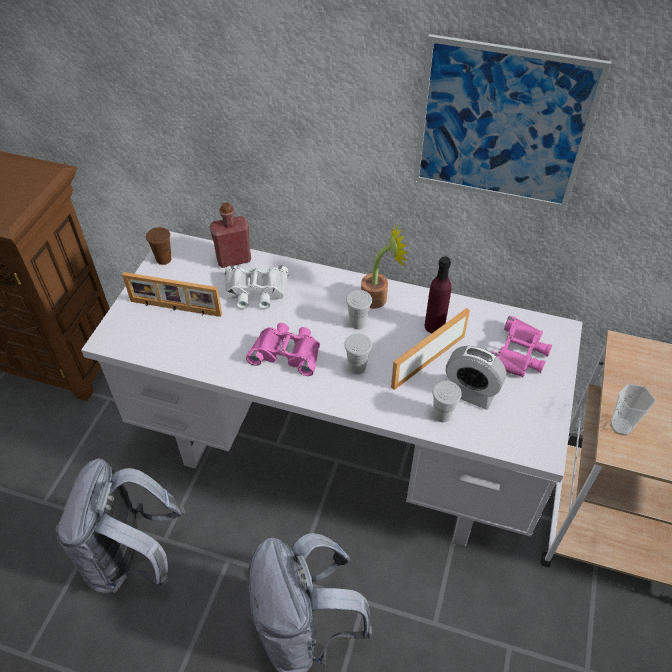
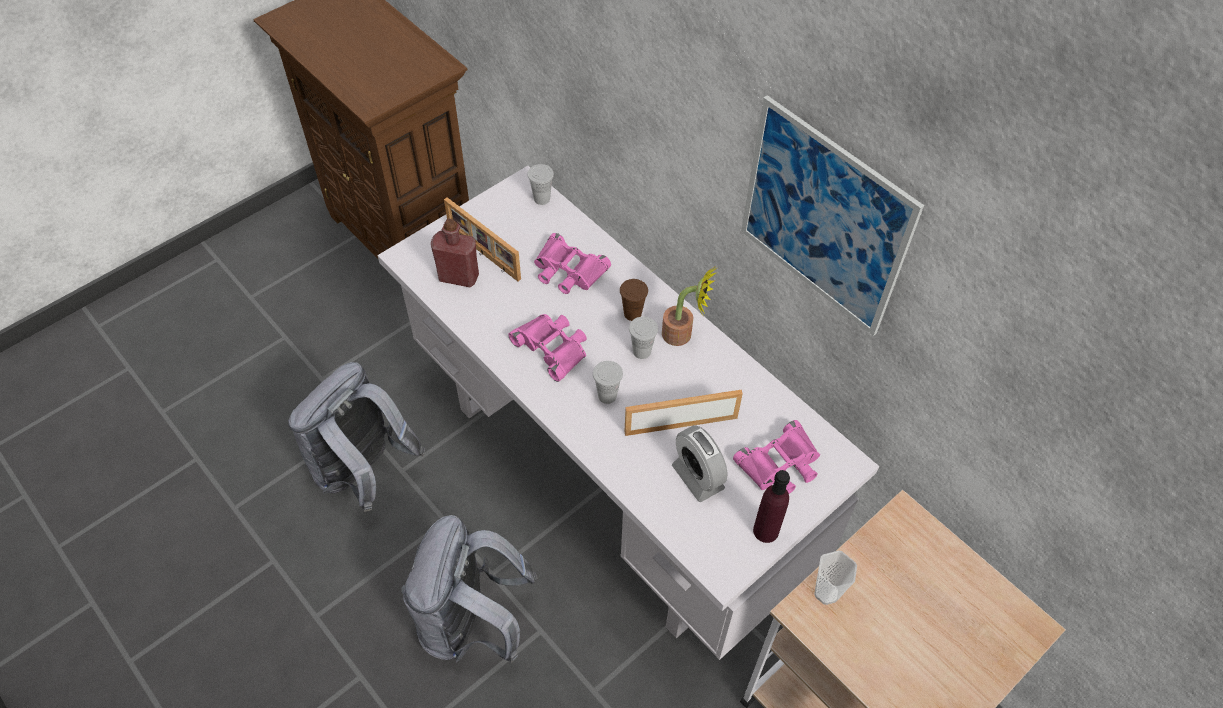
camera: 30 degrees right, 5 degrees up
brown cup [146,227,171,265] -> brown cup moved to [620,279,648,321]
red bottle [209,202,251,268] -> red bottle moved to [431,218,479,287]
white binoculars [225,265,289,309] -> pink binoculars [534,233,611,294]
purple bottle [425,256,451,333] -> purple bottle moved to [753,470,790,543]
white cup [432,381,462,423] -> white cup moved to [527,164,554,205]

